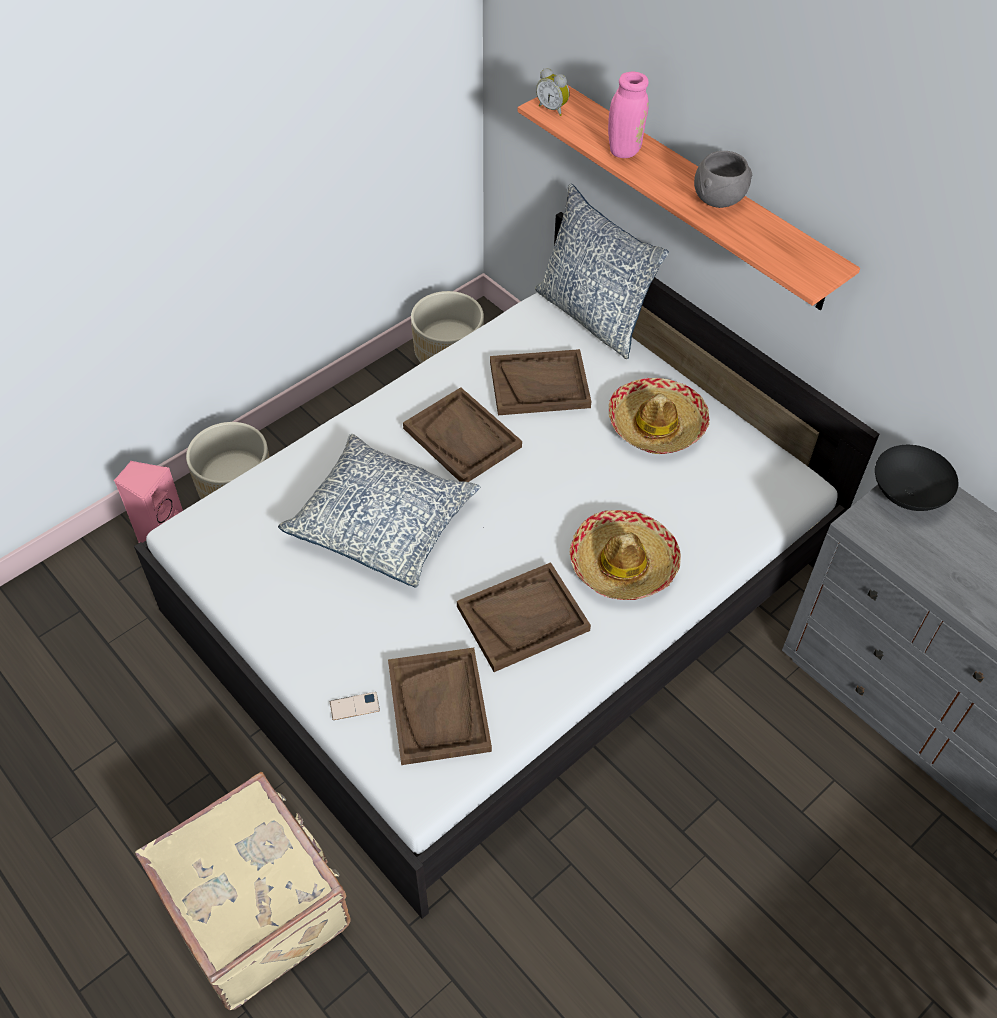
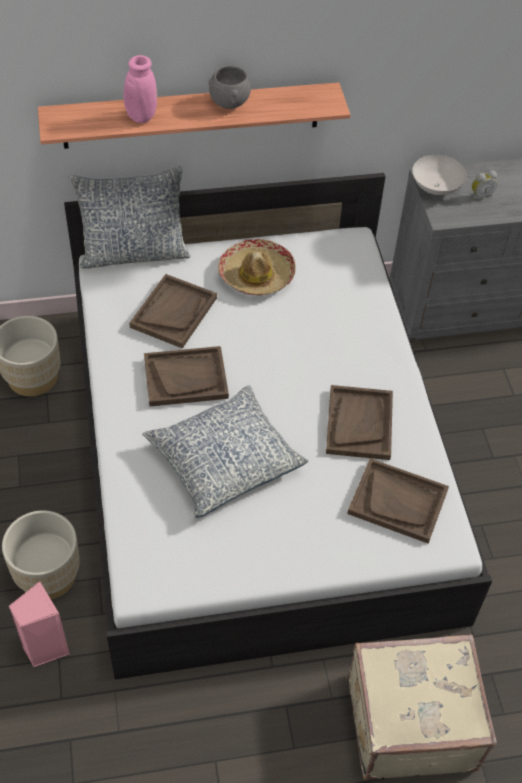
camera: 60 degrees left, 0 degrees up
phone [330,692,380,720] -> none
alarm clock [536,68,569,116] -> alarm clock moved to [472,171,497,200]
hat [570,510,681,600] -> none
black bowl [875,445,958,511] -> white bowl [412,155,467,195]

